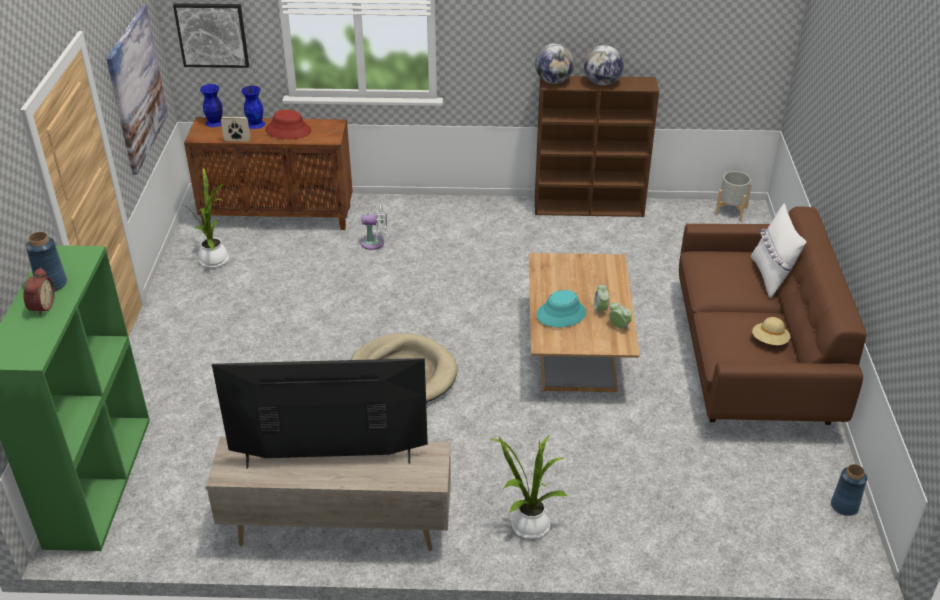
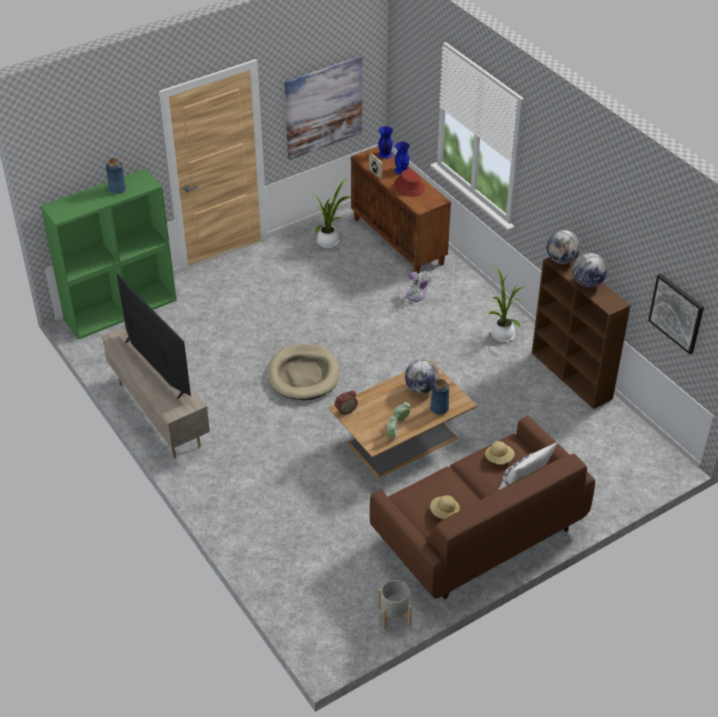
camera: 55 degrees right, 5 degrees up
alarm clock [23,267,55,316] -> alarm clock moved to [335,390,358,415]
picture [173,3,249,68] -> picture moved to [648,274,704,354]
potted plant [490,436,567,539] -> potted plant moved to [488,266,525,342]
turquoise hat [537,290,586,327] -> none
grey planter [715,171,752,221] -> grey planter moved to [378,580,412,630]
blue vase [831,464,867,516] -> blue vase moved to [430,379,449,415]
none -> globe [405,359,439,394]
none -> beige hat [485,441,515,464]

